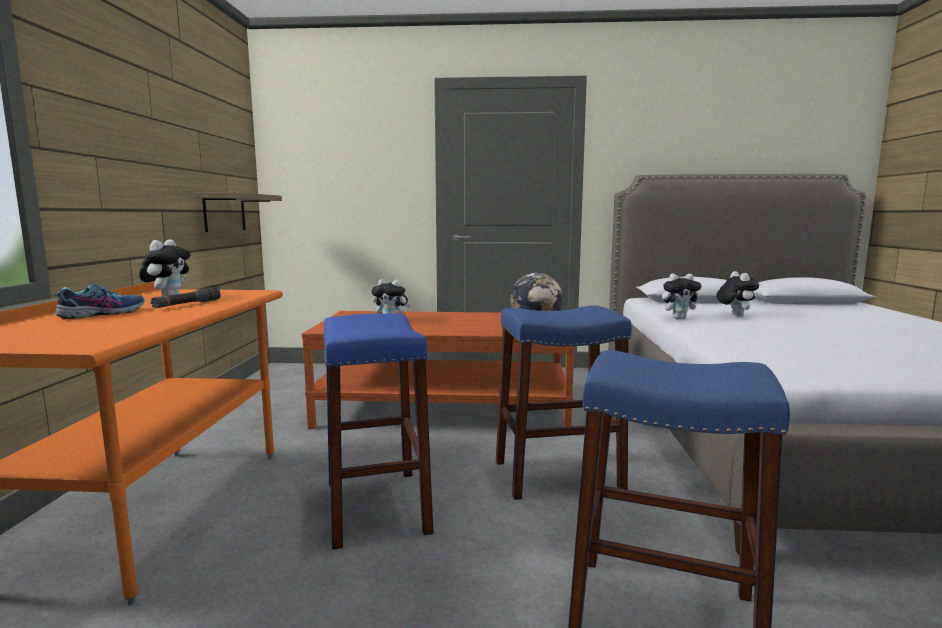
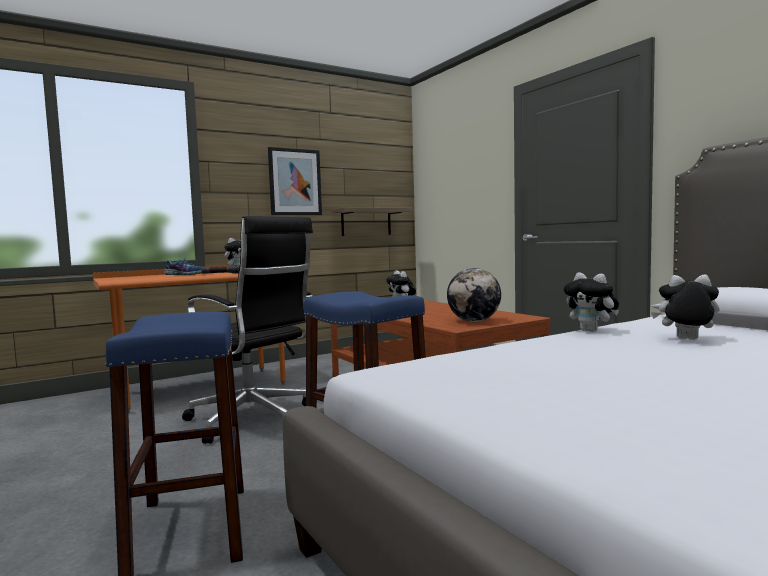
camera: 55 degrees right, 5 degrees down
blue stool [323,313,434,550] -> black office chair [182,216,313,444]
plush toy [716,271,759,316] -> plush toy turned 120 degrees counterclockwise [651,274,720,340]
none -> picture [268,147,322,215]

